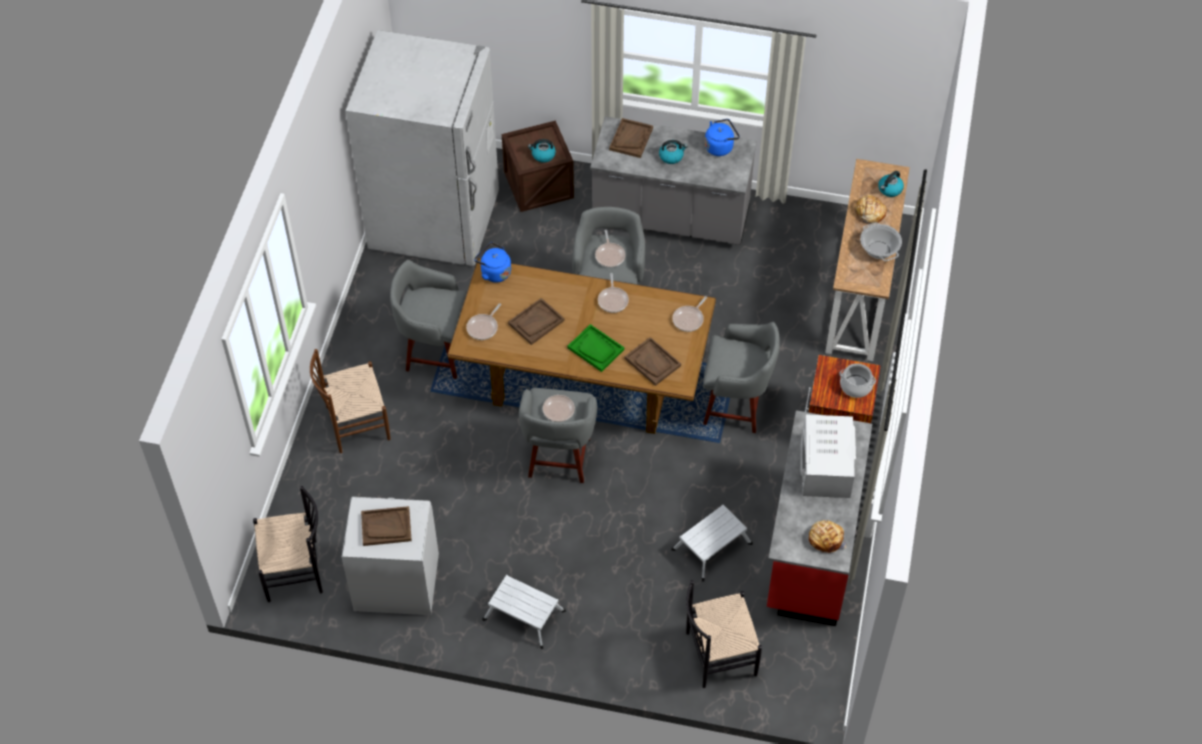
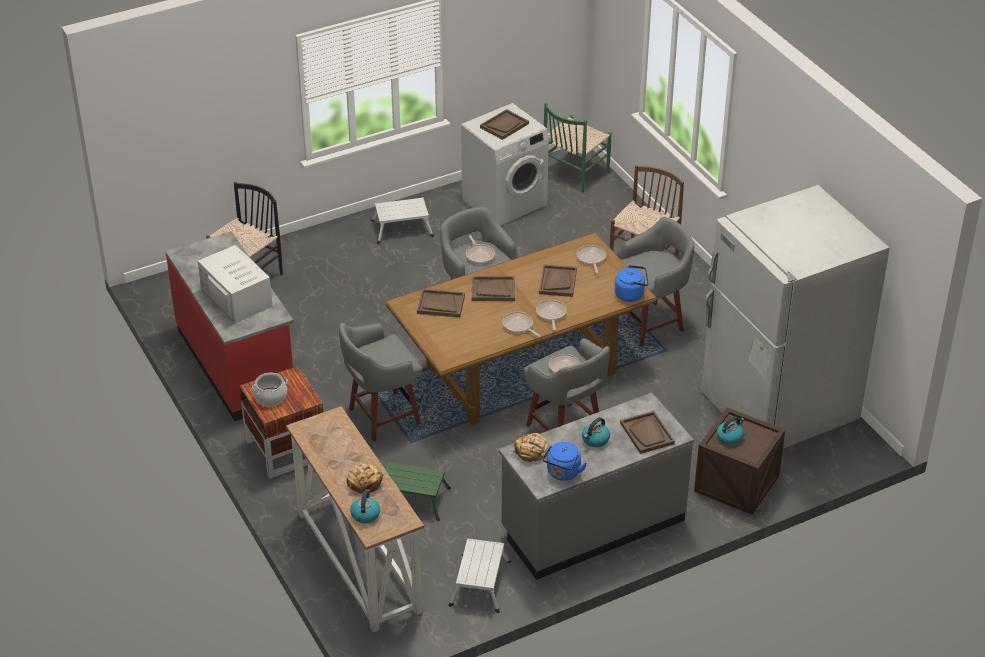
camera: 140 degrees right, 15 degrees down
black chair [253,486,323,602] -> green chair [544,102,611,193]
green tray [568,324,624,372] -> brown tray [472,276,515,301]
white step ladder [671,505,753,582] -> white step ladder moved to [448,538,511,613]
frying pan [672,296,707,332] -> frying pan moved to [536,300,567,331]
bread [809,520,846,553] -> bread moved to [509,433,549,463]
cooking pot [860,222,902,261] -> none
none -> green step ladder [385,461,451,521]

